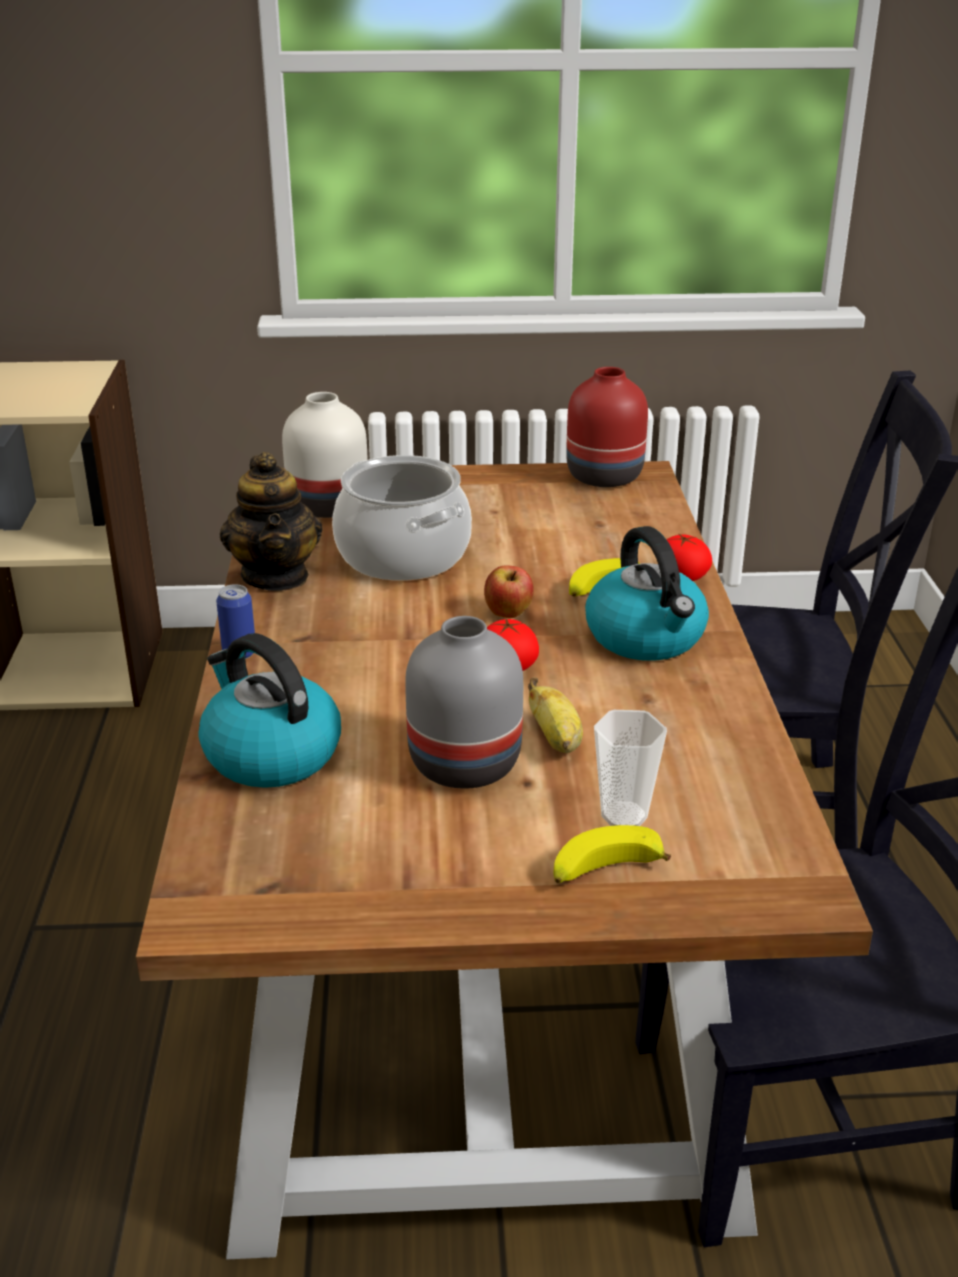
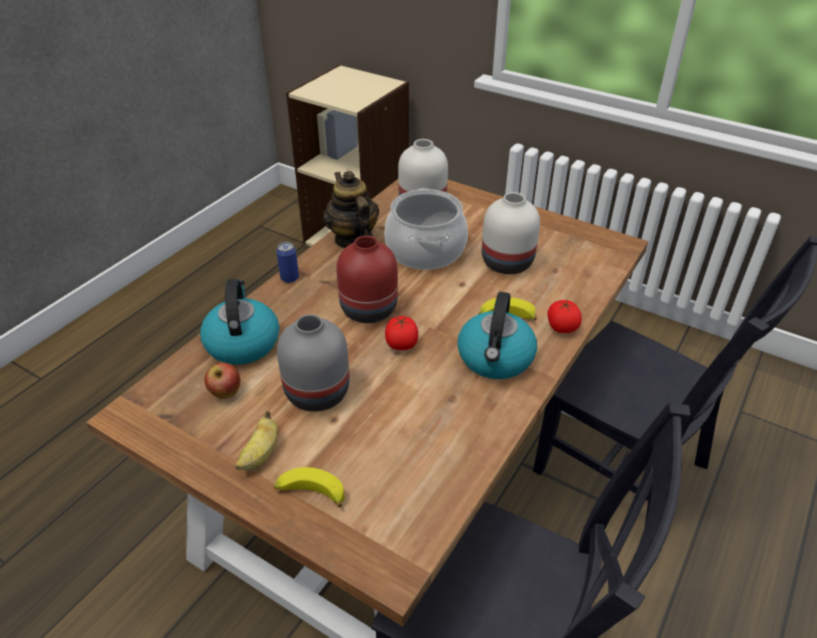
camera: 35 degrees right, 10 degrees up
teapot [220,452,323,591] -> teapot turned 135 degrees clockwise [323,171,379,249]
apple [484,566,534,618] -> apple moved to [204,362,240,399]
banana [528,677,583,753] -> banana moved to [235,410,278,470]
red vase [566,367,648,487] -> red vase moved to [337,236,398,323]
cup [594,710,667,826] -> none
none -> white vase [482,192,540,274]

